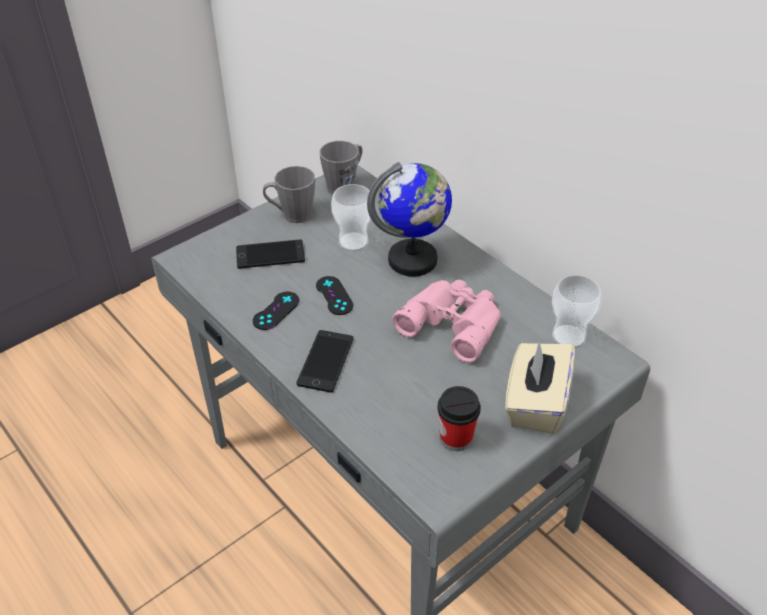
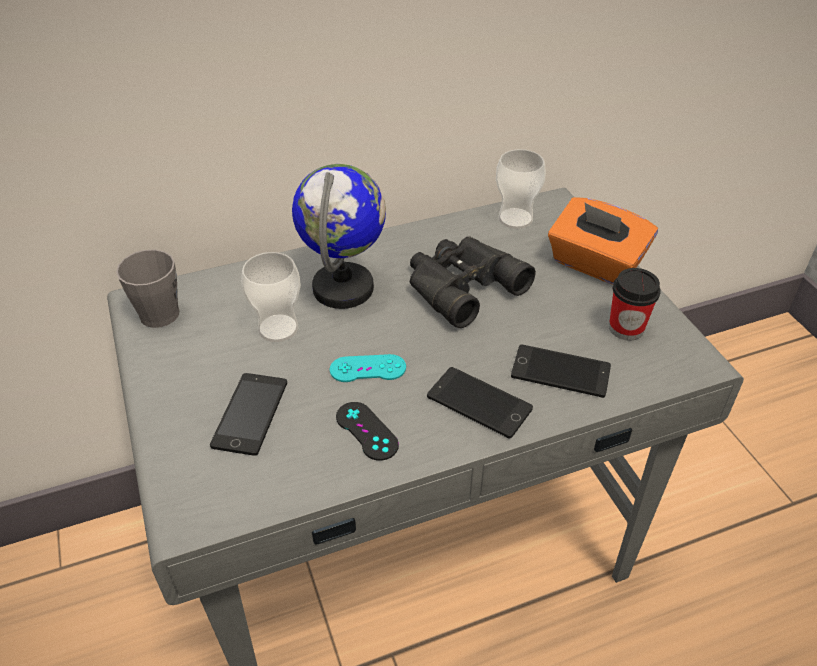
camera: 70 degrees left, 0 degrees up
grey mug [263,166,315,223] -> none
black game controller [316,276,353,315] -> turquoise game controller [330,354,406,382]
pink binoculars [392,280,501,363] -> black binoculars [410,236,536,328]
beige tissue box [505,341,575,434] -> orange tissue box [548,197,658,285]
none -> phone [511,345,611,398]

